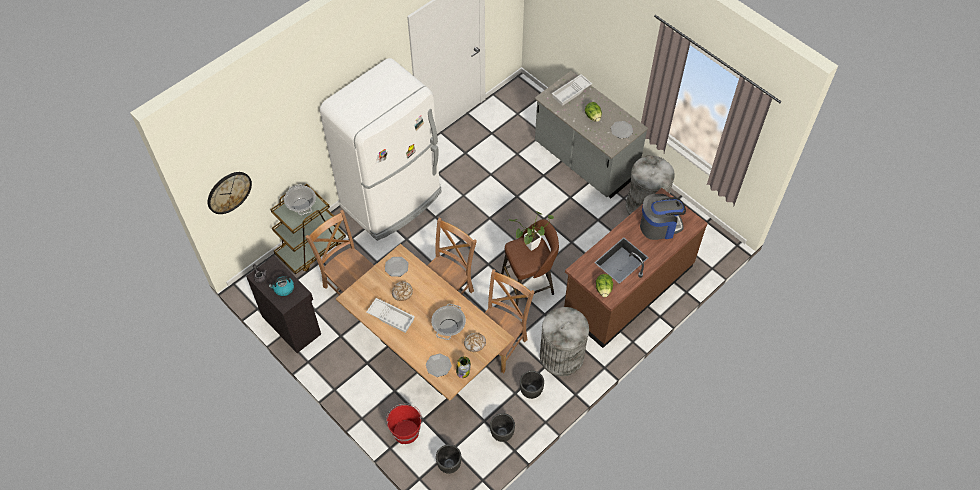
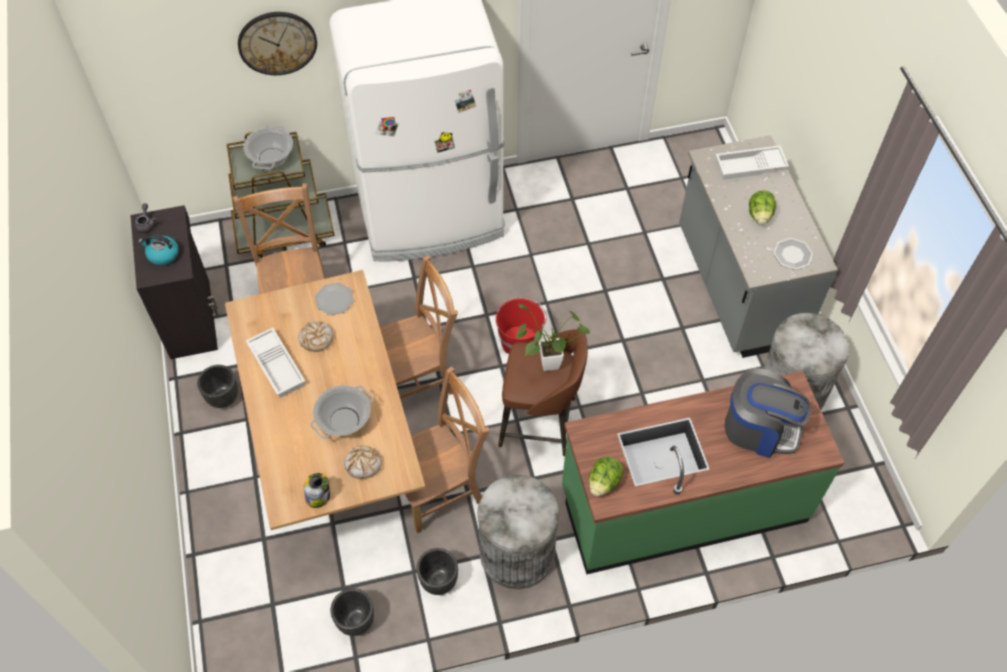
camera: 30 degrees right, 0 degrees up
wall clock [208,172,252,214] -> wall clock moved to [238,12,317,75]
red bucket [386,404,422,444] -> red bucket moved to [496,297,547,354]
plate [426,353,452,377] -> none
black planter [436,444,461,474] -> black planter moved to [197,365,238,408]
brown counter [564,188,708,348] -> green counter [562,371,844,575]

